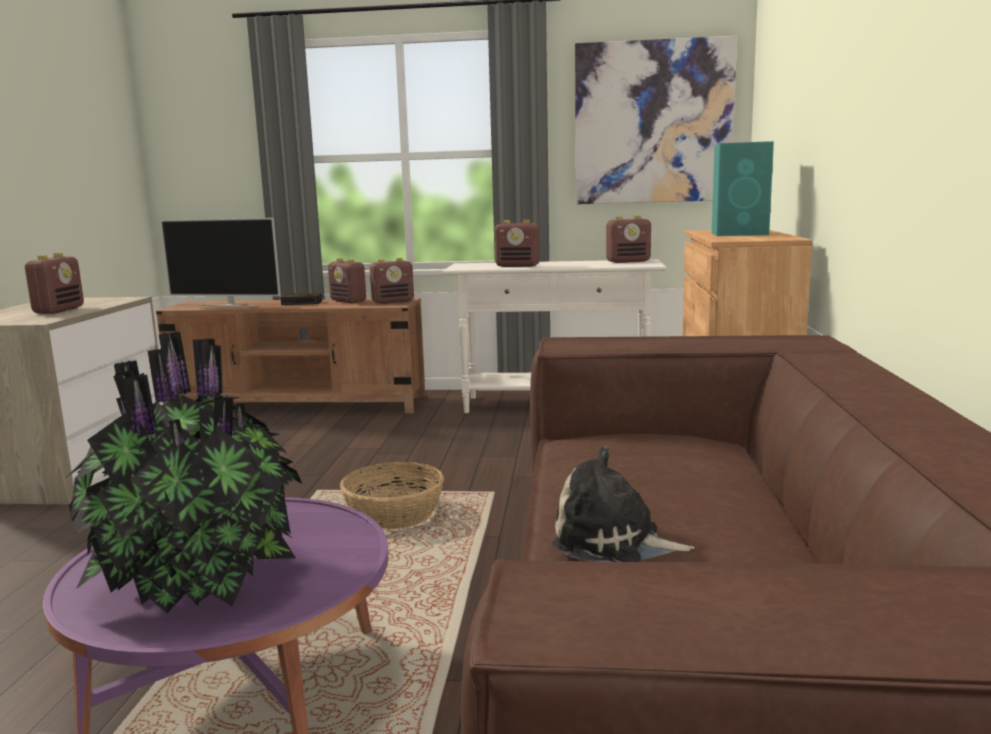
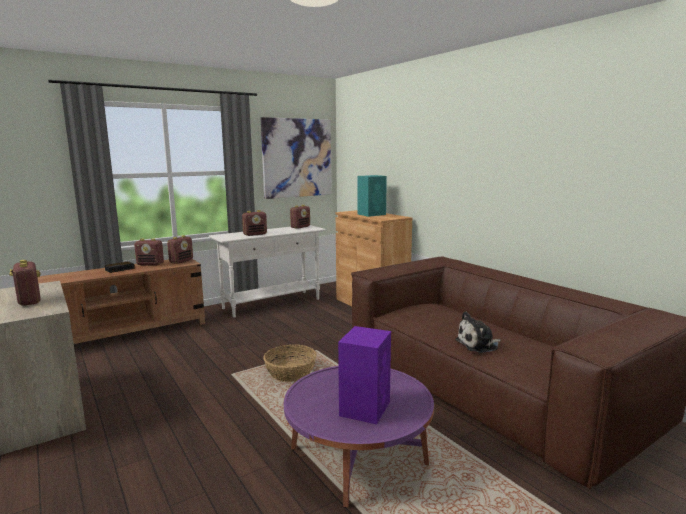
camera: 40 degrees left, 0 degrees up
potted plant [67,332,302,613] -> purple speaker [338,326,391,424]
television [160,218,281,307] -> none

